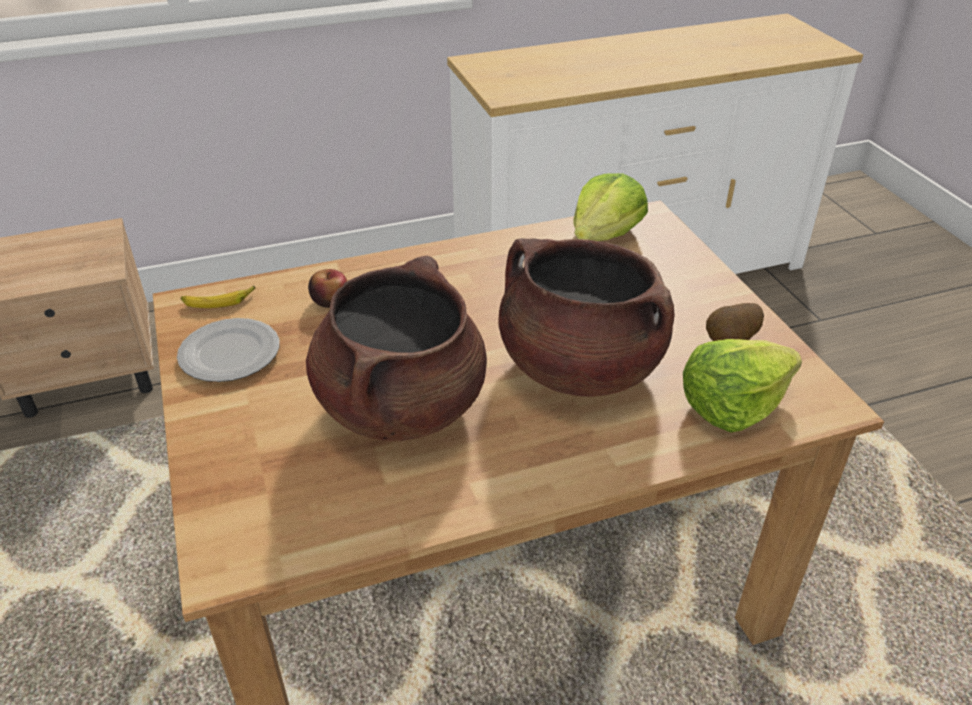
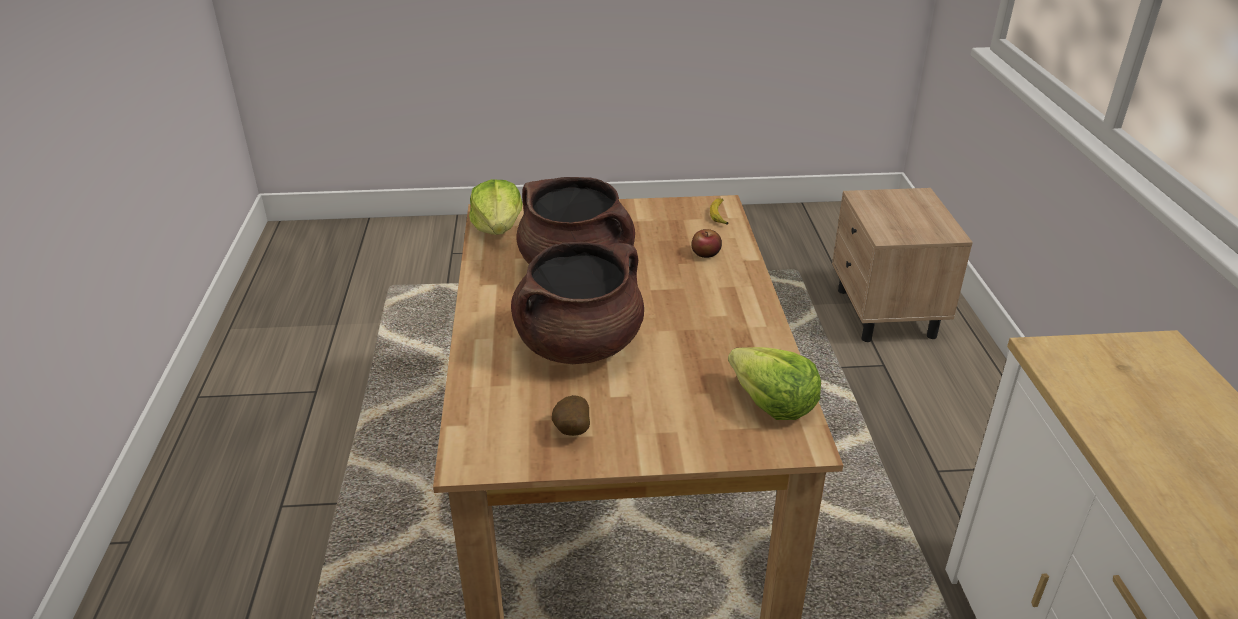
camera: 105 degrees right, 5 degrees down
plate [177,318,280,382] -> none
lettuce [683,339,802,432] -> lettuce moved to [469,179,523,235]

